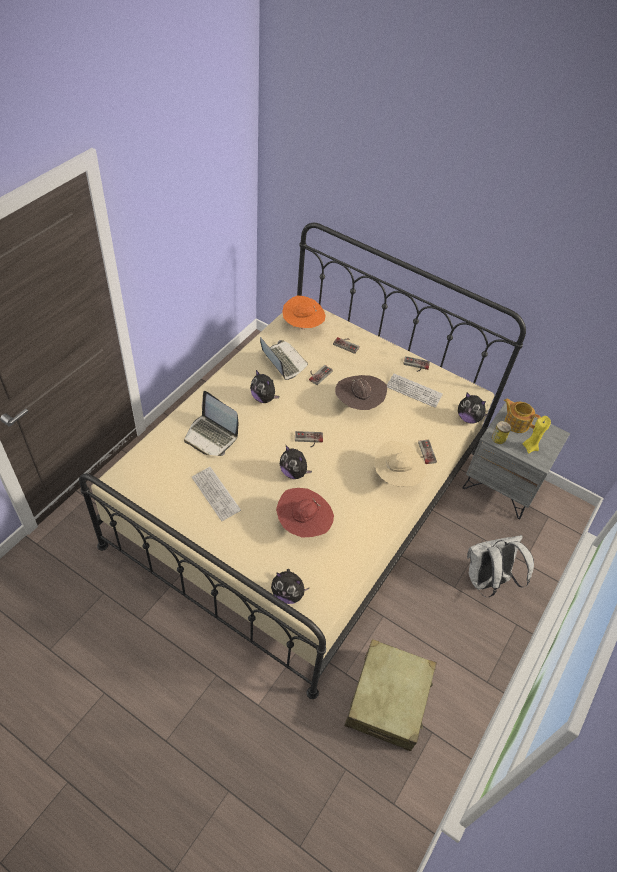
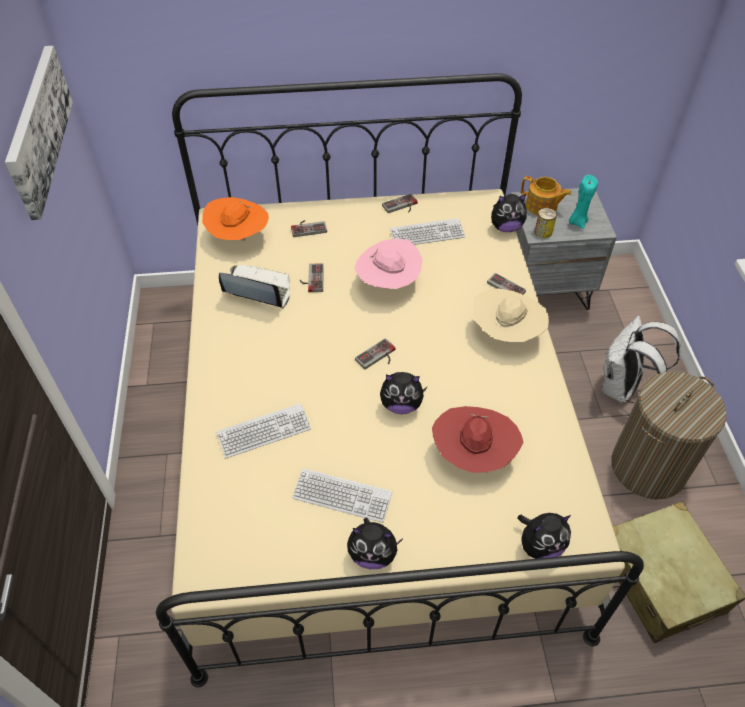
camera: 35 degrees left, 0 degrees up
laptop [184,391,239,456] -> keyboard [216,403,311,458]
plush toy [250,370,279,403] -> plush toy moved to [347,517,403,569]
brown hat [335,375,387,410] -> pink hat [354,239,423,289]
teapot [504,399,541,433] -> teapot turned 150 degrees counterclockwise [521,176,572,216]
yellow candle [523,416,551,454] -> turquoise candle [569,175,598,229]
none -> picture [5,46,73,220]
none -> laundry basket [611,372,727,500]

